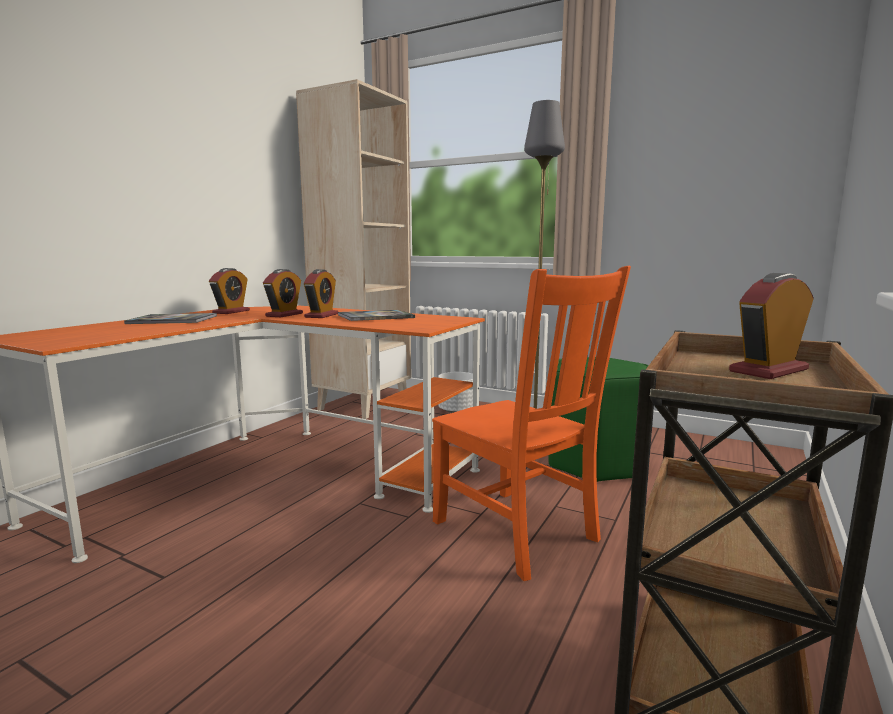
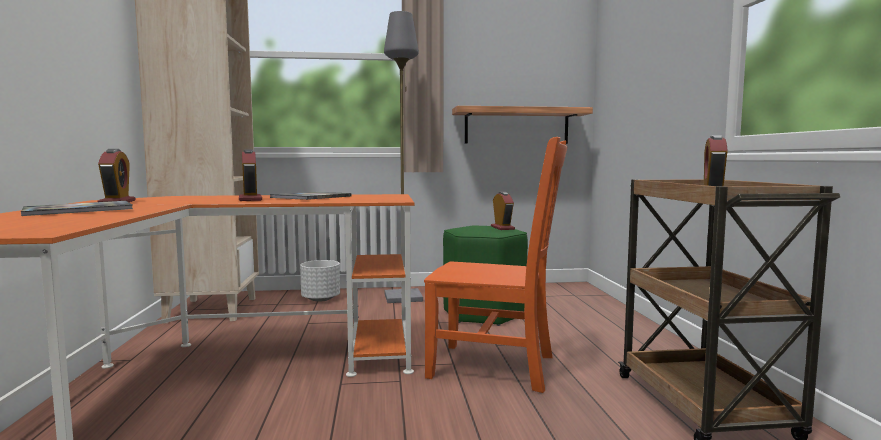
camera: 35 degrees left, 5 degrees down
alarm clock [263,269,303,317] -> alarm clock moved to [491,192,515,230]
none -> shelf [452,106,593,144]

